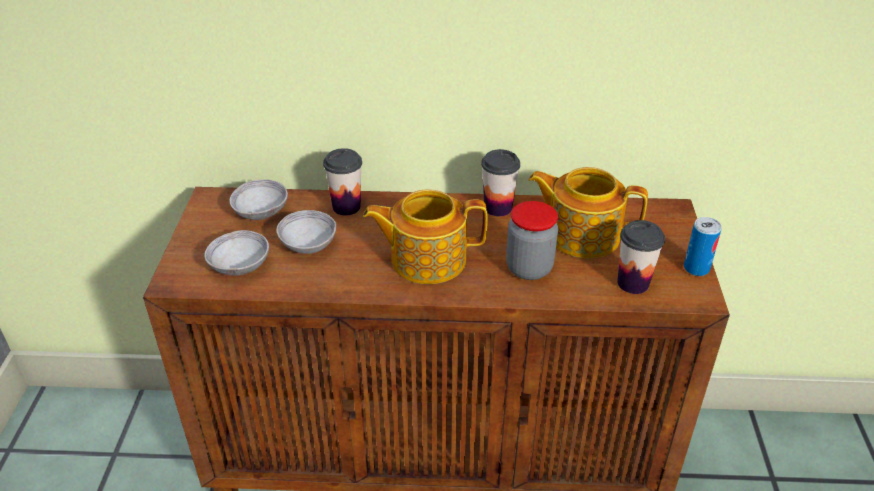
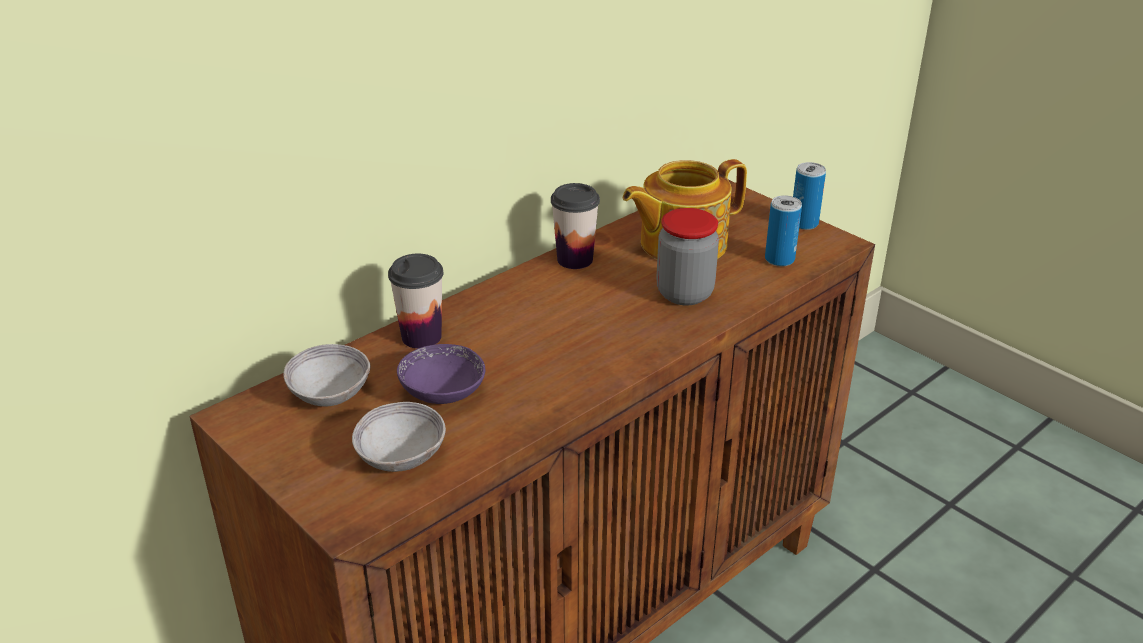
camera: 45 degrees left, 5 degrees down
grey bowl [276,210,337,254] -> purple bowl [397,344,485,404]
teapot [363,189,488,284] -> none
cup [617,220,665,294] -> can [765,195,802,267]

